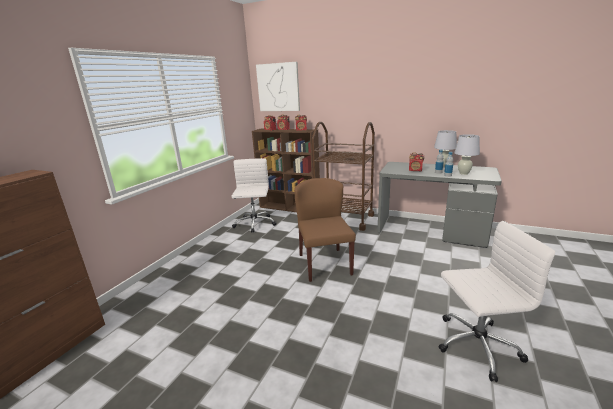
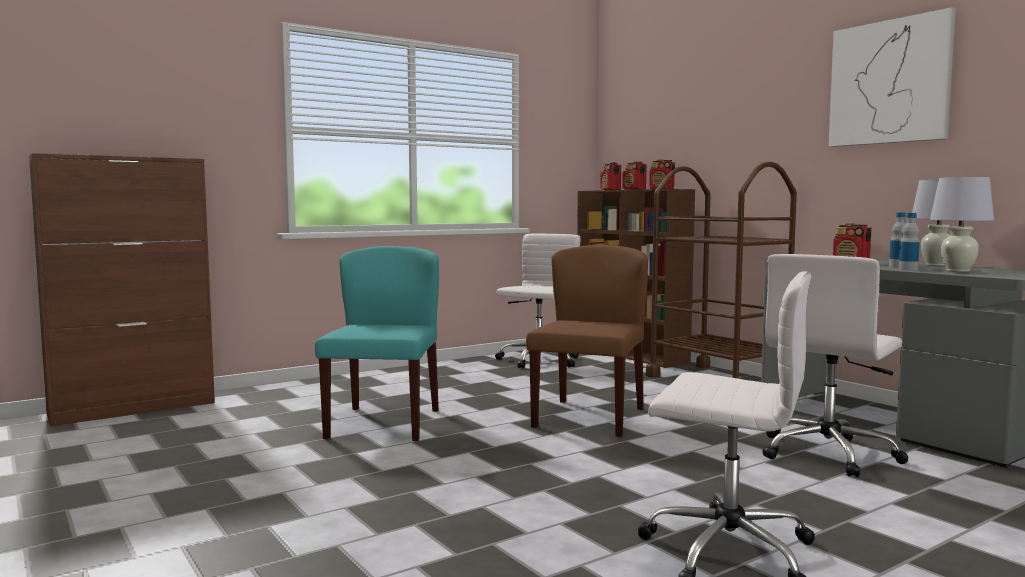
camera: 30 degrees right, 15 degrees down
picture [256,62,300,111] -> picture moved to [828,7,956,147]
none -> turquoise chair [315,246,439,441]
none -> white office chair [763,254,908,477]

